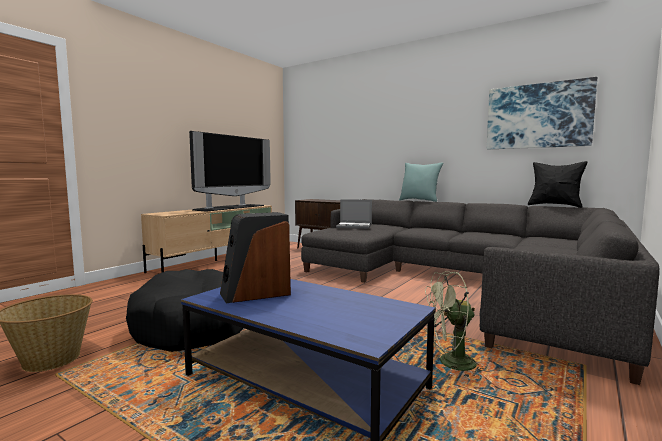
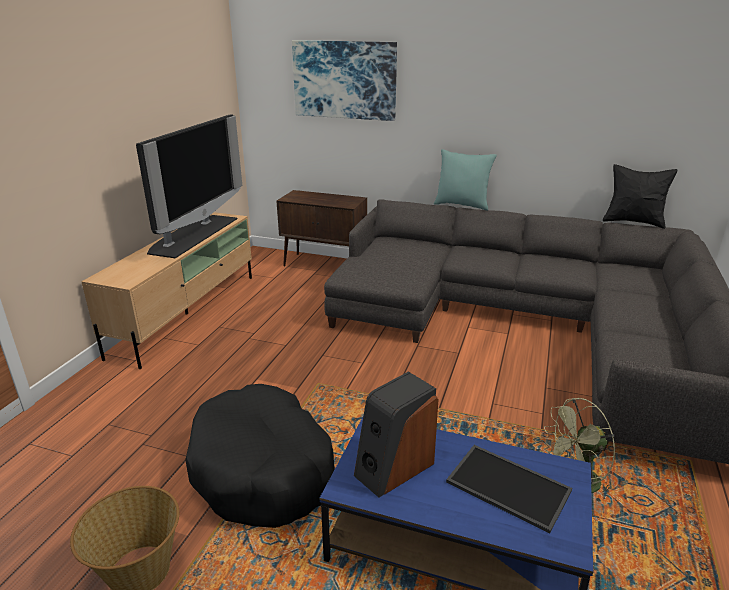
camera: 15 degrees left, 20 degrees up
laptop [336,199,372,229] -> none
picture [487,77,597,149] -> picture moved to [292,40,397,121]
none -> tray [446,445,572,534]

